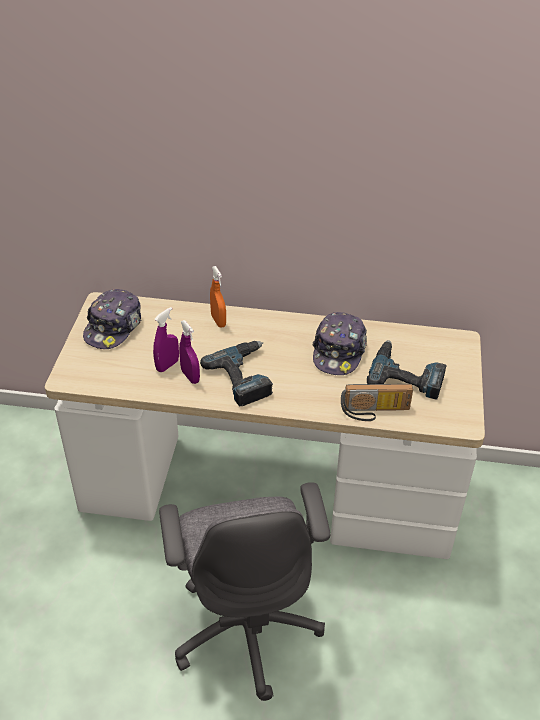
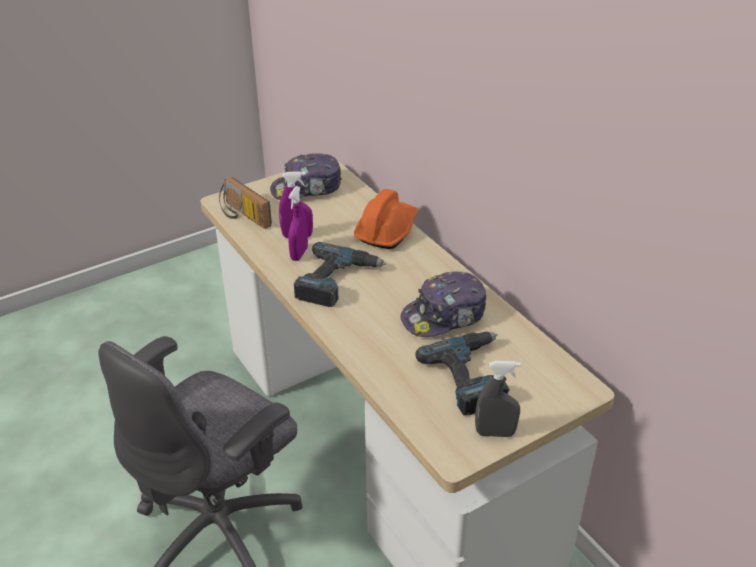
camera: 50 degrees right, 5 degrees down
orange spray bottle [210,266,226,328] -> orange hard hat [354,189,418,249]
radio [341,384,413,421] -> radio moved to [219,177,272,229]
none -> grey spray bottle [475,361,521,437]

